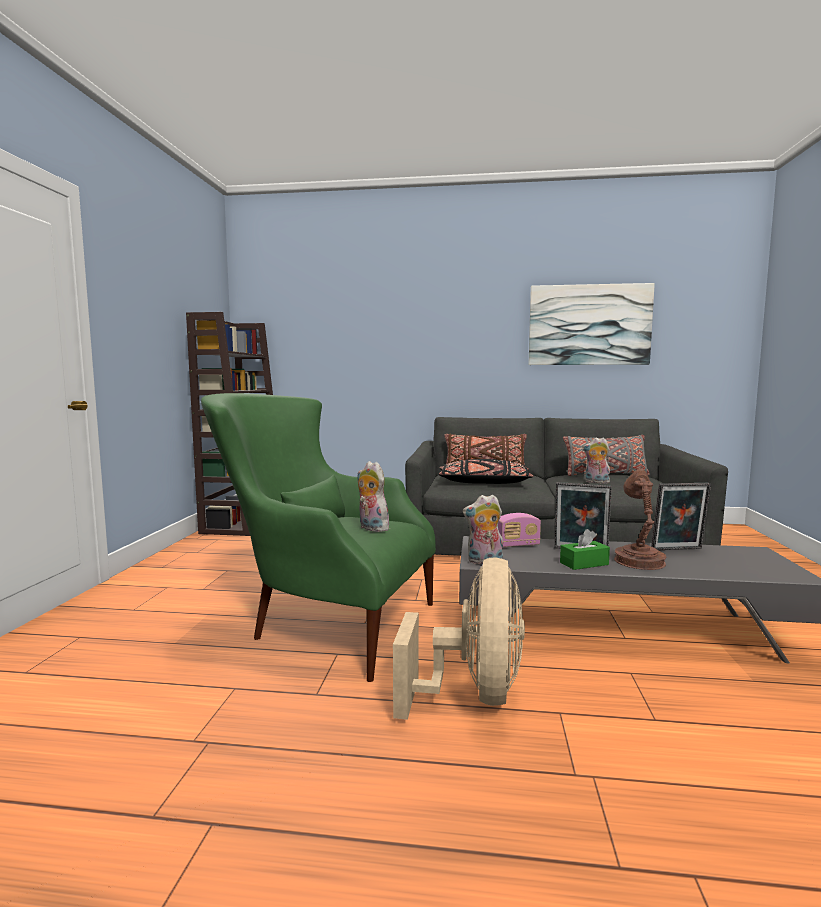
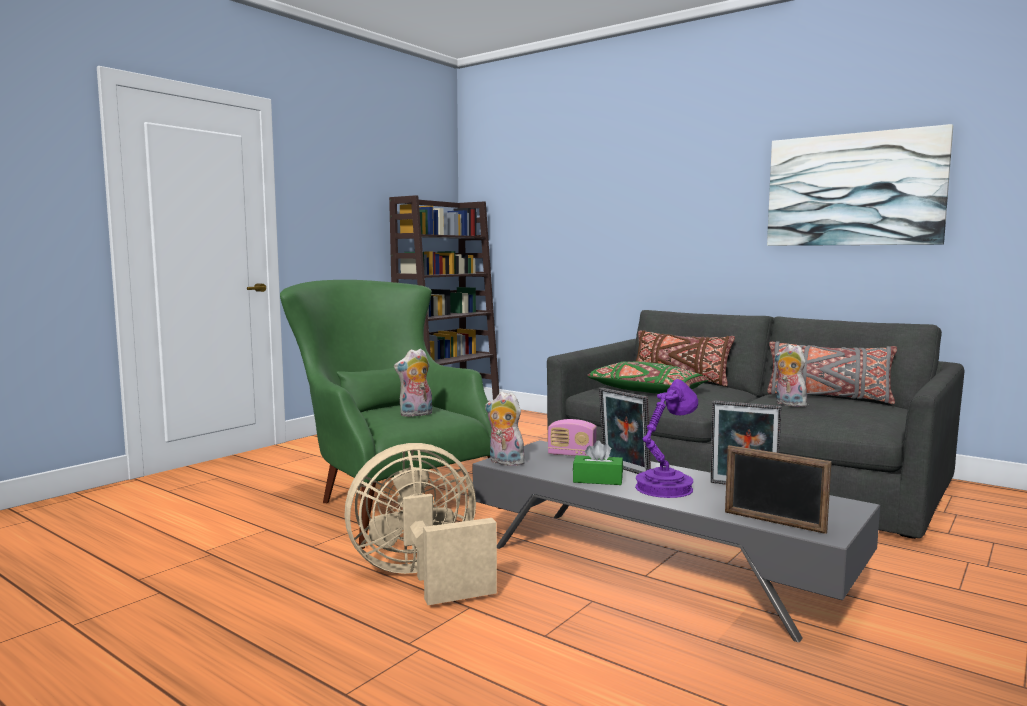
camera: 30 degrees right, 0 degrees up
plush toy [357,461,389,532] -> plush toy turned 105 degrees counterclockwise [394,348,432,417]
beige fan [393,557,525,720] -> beige fan turned 150 degrees counterclockwise [345,443,497,605]
black pillow [439,459,534,484] -> green pillow [587,362,709,394]
brown table lamp [614,469,667,570] -> purple table lamp [635,379,698,498]
none -> picture frame [725,445,832,534]

